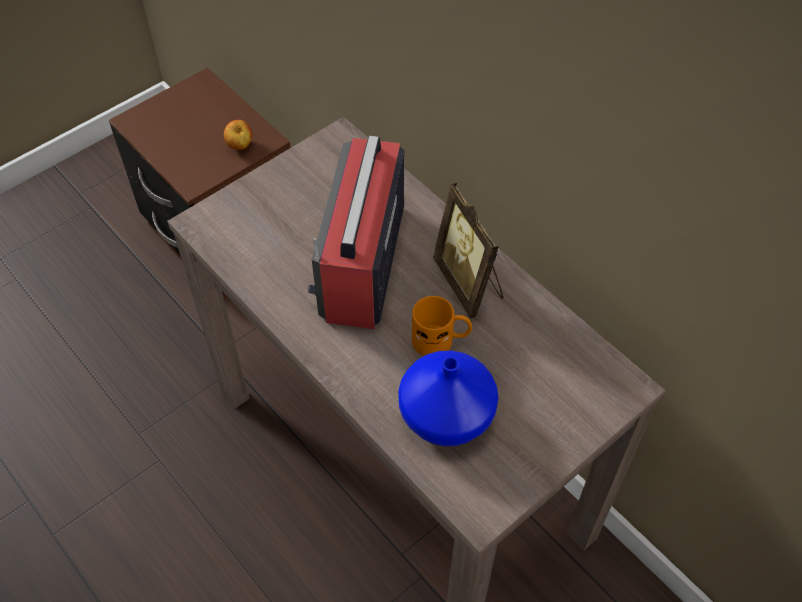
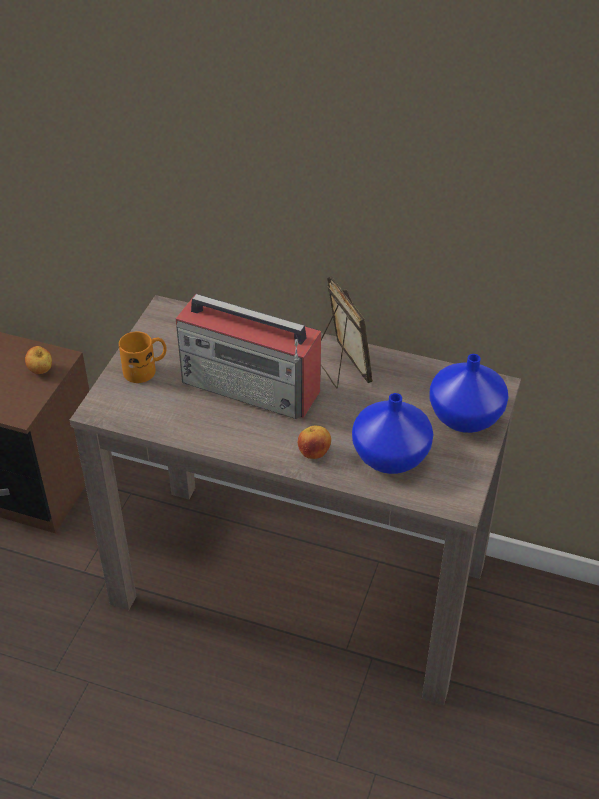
camera: 30 degrees left, 10 degrees down
radio [308,136,404,329] -> radio turned 45 degrees counterclockwise [176,294,321,419]
orange mug [412,296,472,356] -> orange mug moved to [119,332,167,383]
picture frame [433,183,504,319] -> picture frame turned 150 degrees counterclockwise [321,276,373,388]
none -> apple [297,426,331,459]
none -> blue vase [429,354,509,433]

